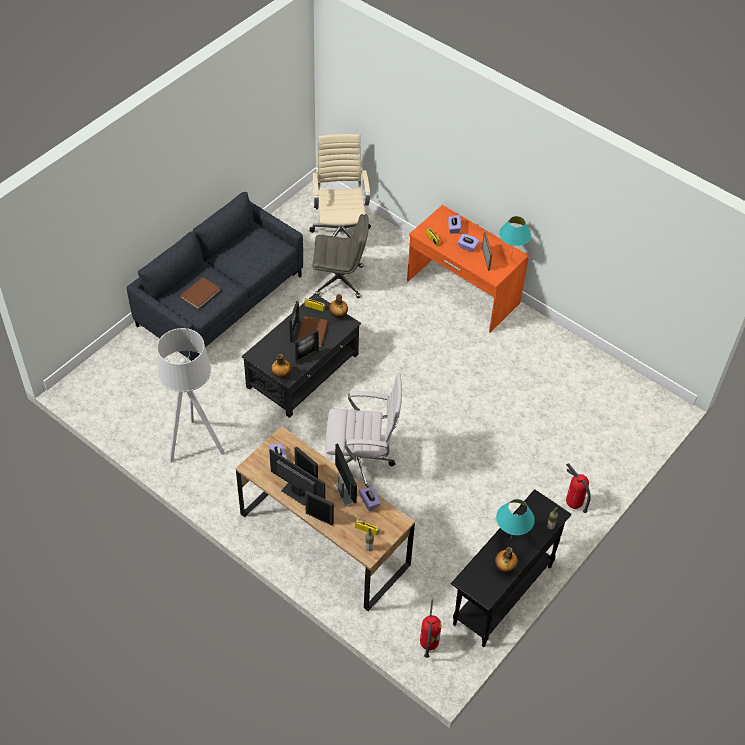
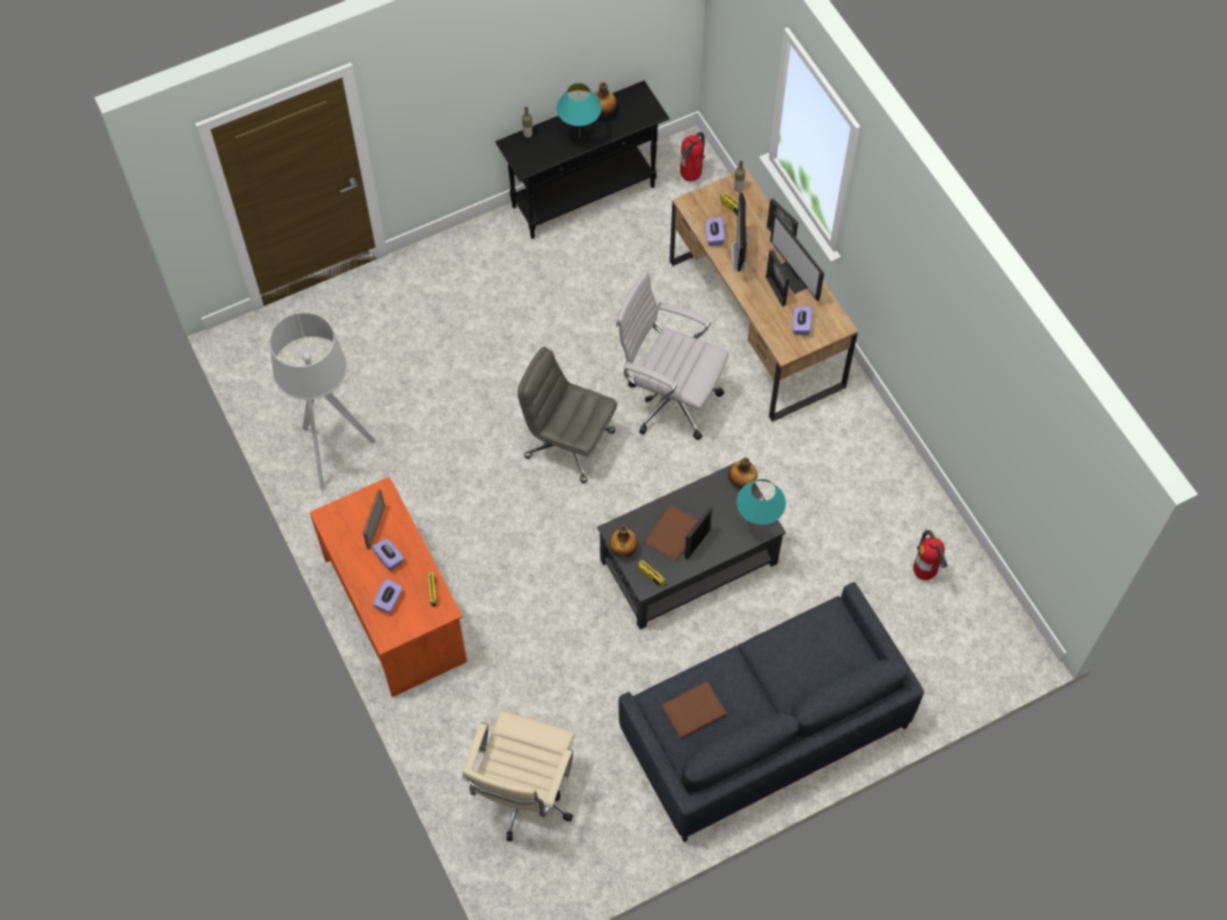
camera: 155 degrees left, 10 degrees up
grey floor lamp [157,328,225,463] -> grey floor lamp moved to [269,312,376,490]
brown book [180,277,220,309] -> brown book moved to [662,682,727,739]
picture frame [295,329,319,364] -> none
grey office chair [313,214,369,298] -> grey office chair moved to [518,347,617,483]
turquoise table lamp [499,216,531,257] -> turquoise table lamp moved to [737,479,786,525]
fire extinguisher [566,463,591,513] -> fire extinguisher moved to [913,530,947,580]

